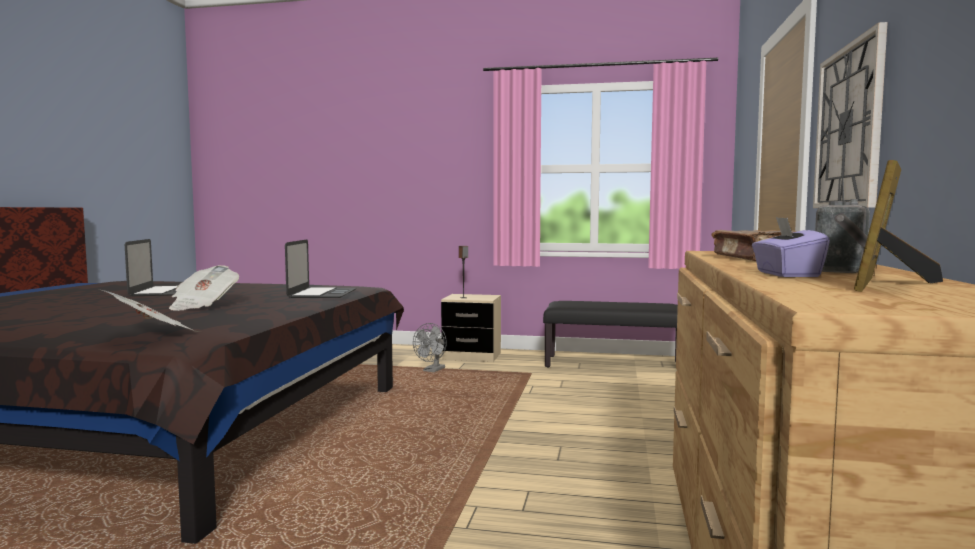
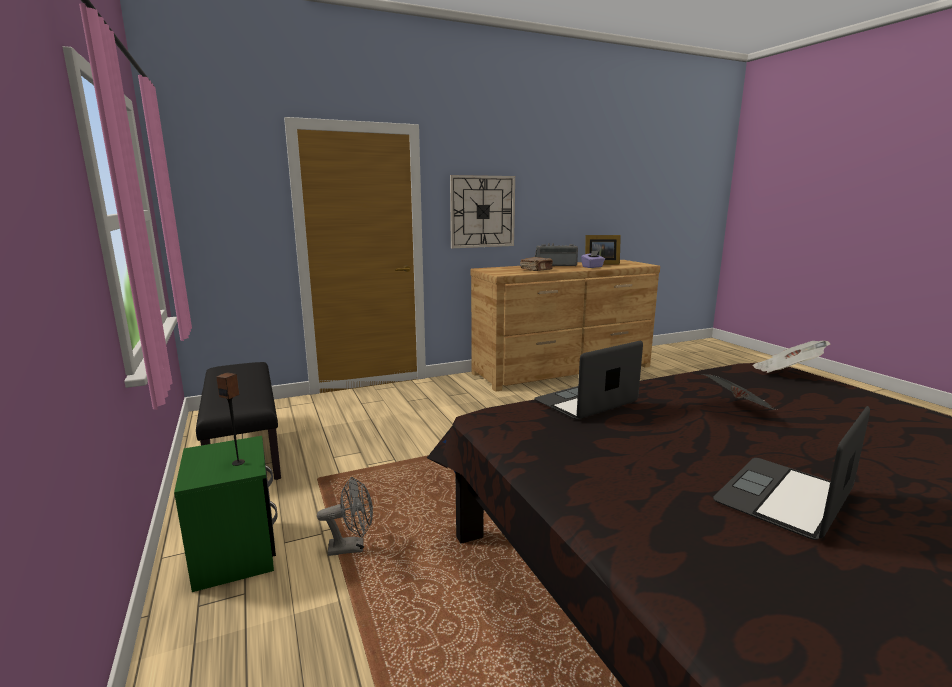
camera: 125 degrees left, 10 degrees up
beige nightstand [441,294,501,362] -> green nightstand [174,436,278,592]

